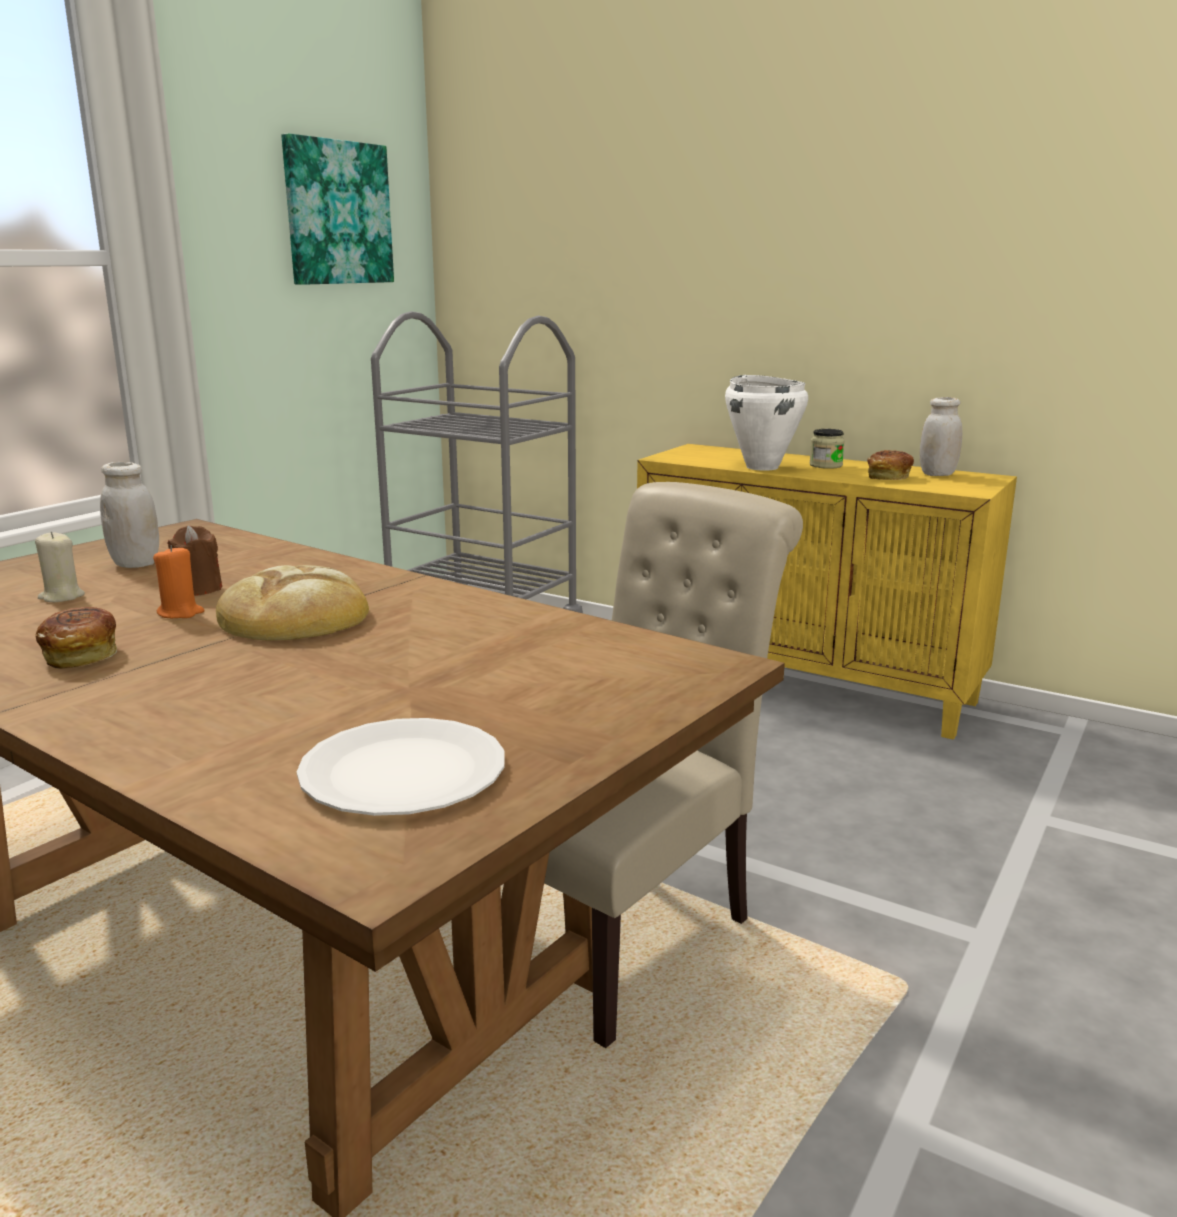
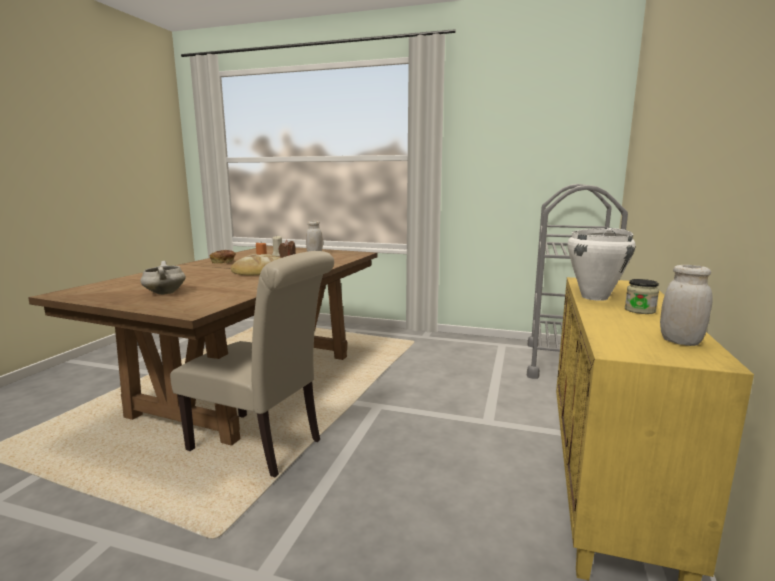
camera: 75 degrees right, 5 degrees down
picture [281,133,394,285] -> none
white plate [297,718,505,816] -> none
bread [867,450,914,480] -> none
none -> white cooking pot [140,261,186,295]

